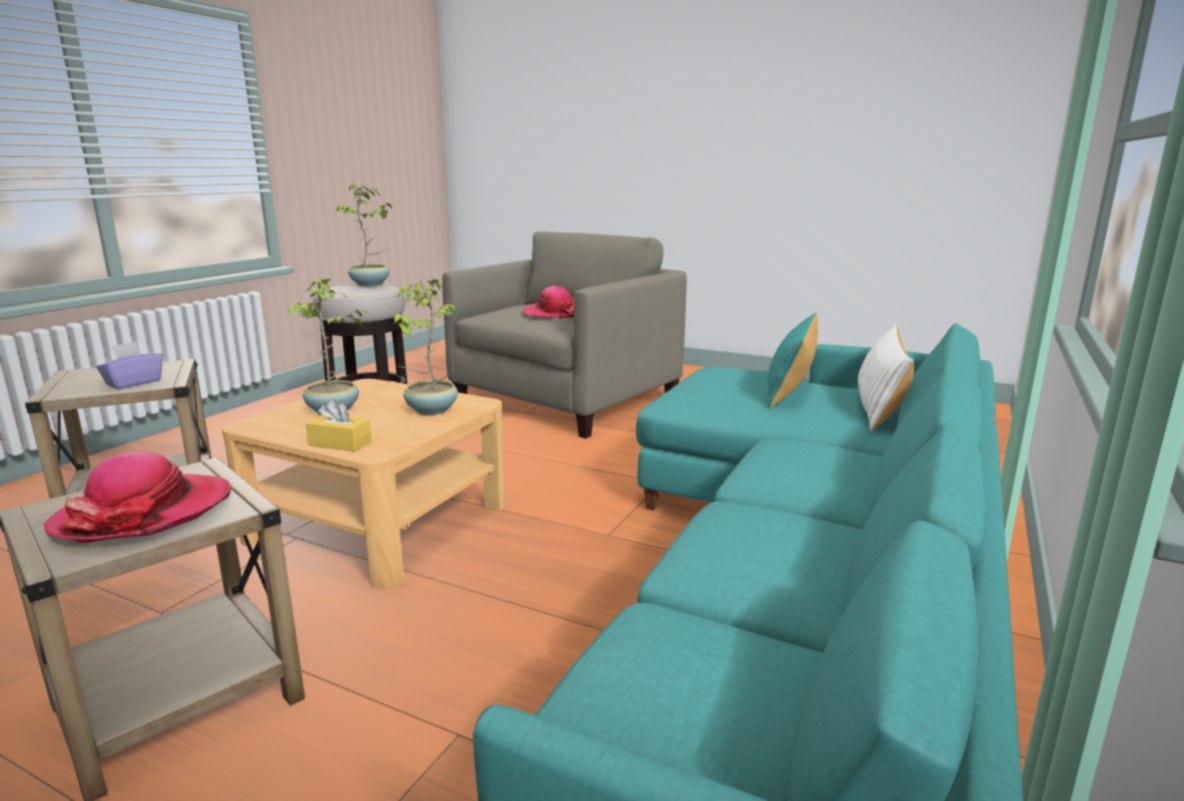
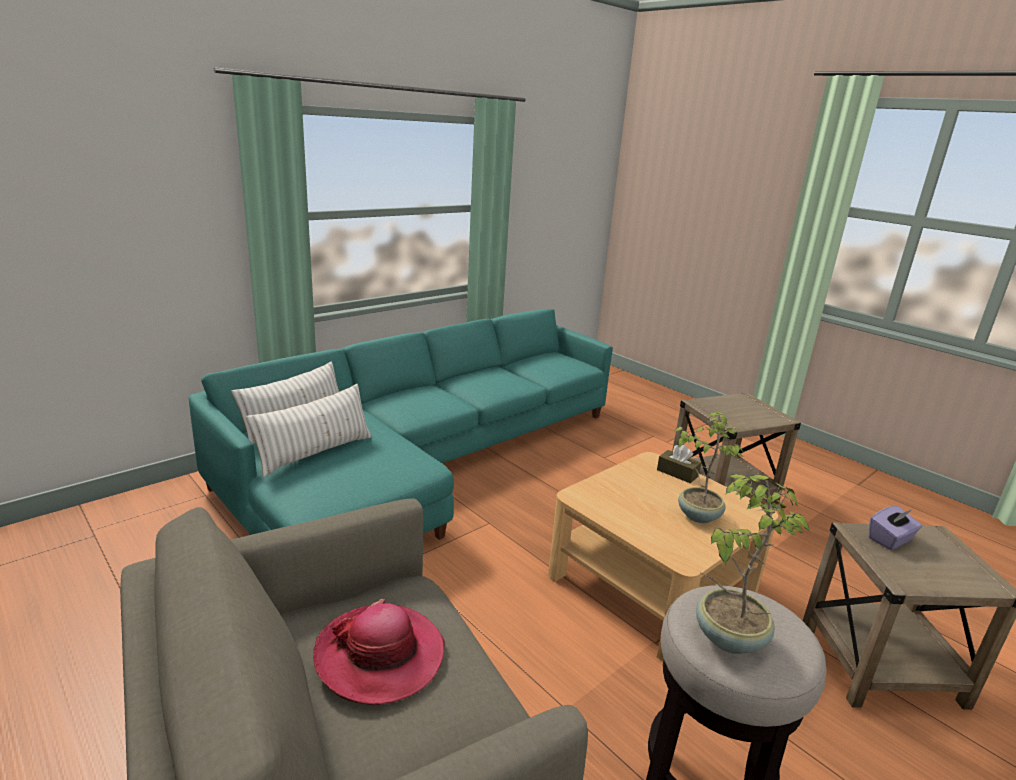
camera: 160 degrees left, 5 degrees up
hat [44,451,231,543] -> none
yellow tissue box [306,400,372,452] -> brown tissue box [657,445,701,483]
potted plant [394,279,458,415] -> none
turquoise pillow [768,313,818,409] -> white pillow [246,384,372,477]

